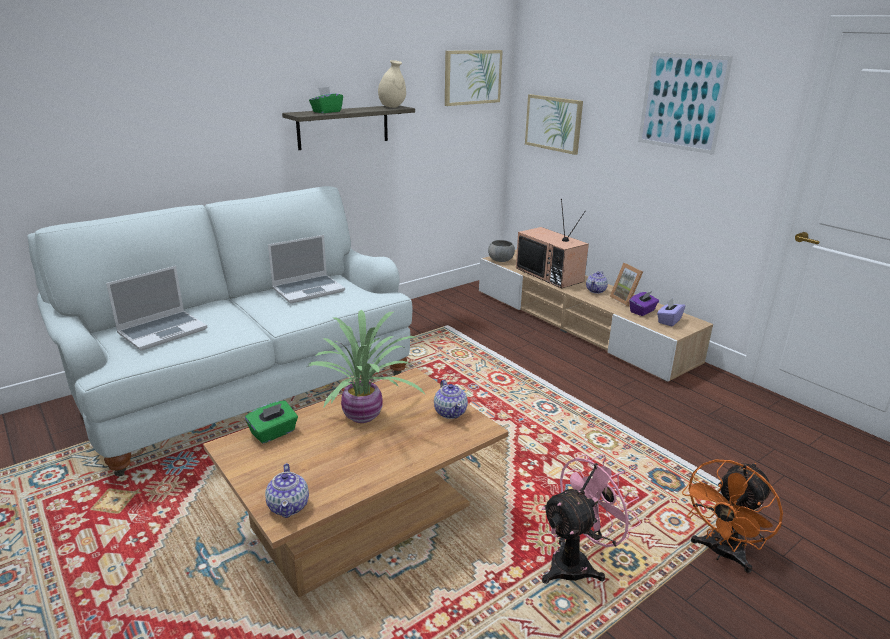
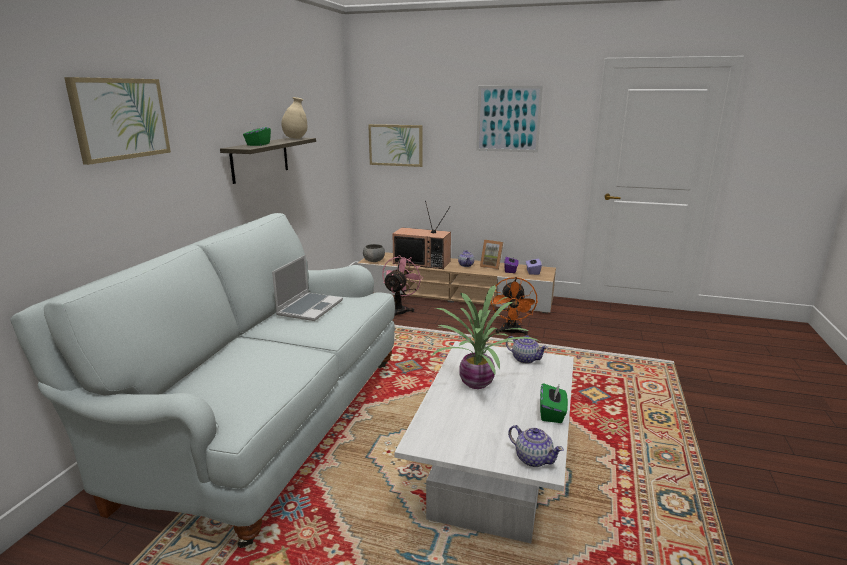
camera: 35 degrees left, 5 degrees down
laptop [106,266,207,351] -> none
brown coffee table [203,368,509,598] -> white coffee table [395,341,574,543]
green tissue box [245,401,298,444] -> green tissue box moved to [540,383,568,423]
picture [445,50,503,106] -> picture moved to [64,77,171,165]
pink fan [542,454,641,584] -> pink fan moved to [382,255,421,316]
orange fan [682,460,783,573] -> orange fan moved to [491,277,538,335]

